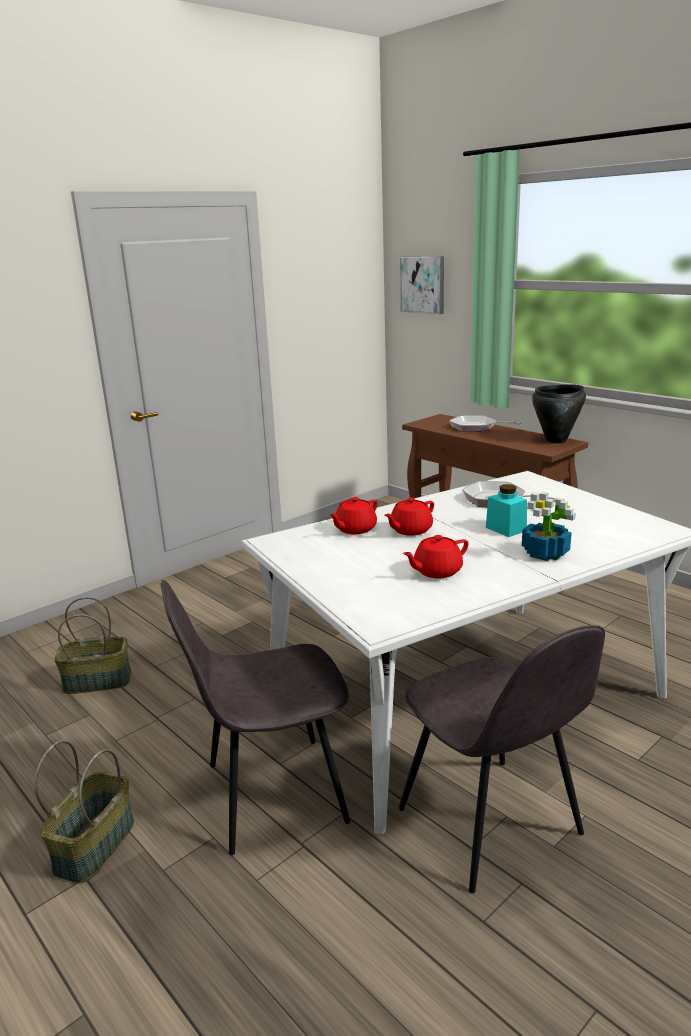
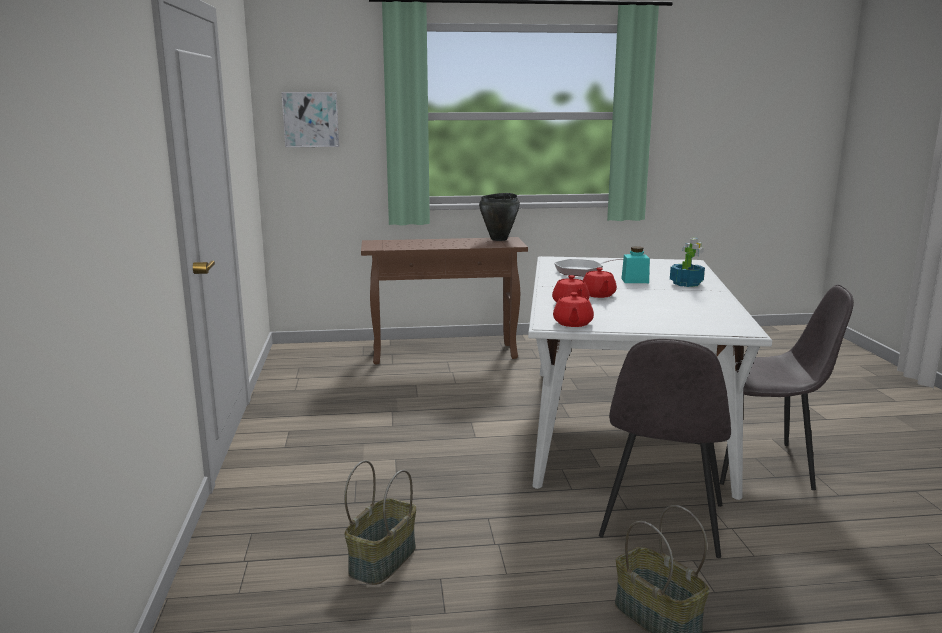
camera: 55 degrees left, 5 degrees down
red teapot [402,535,468,578] -> red teapot moved to [553,292,594,327]
frying pan [449,415,521,432] -> none

